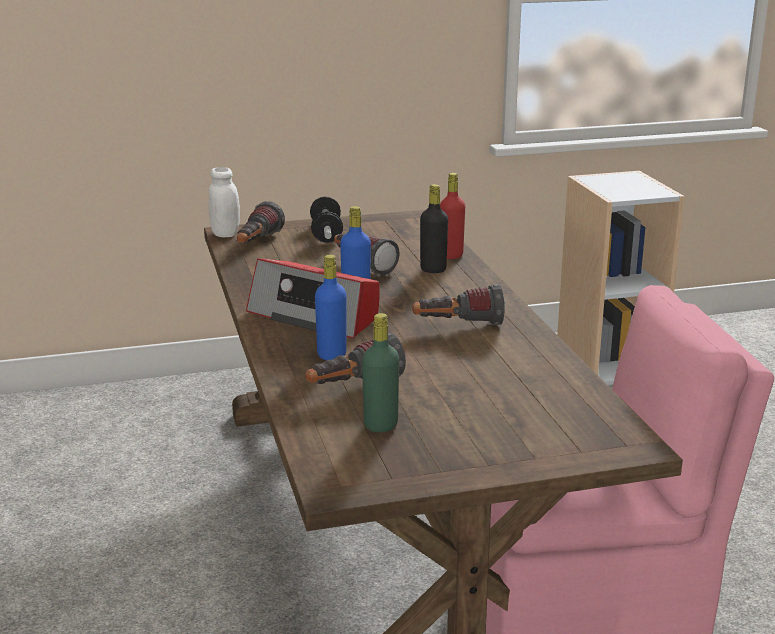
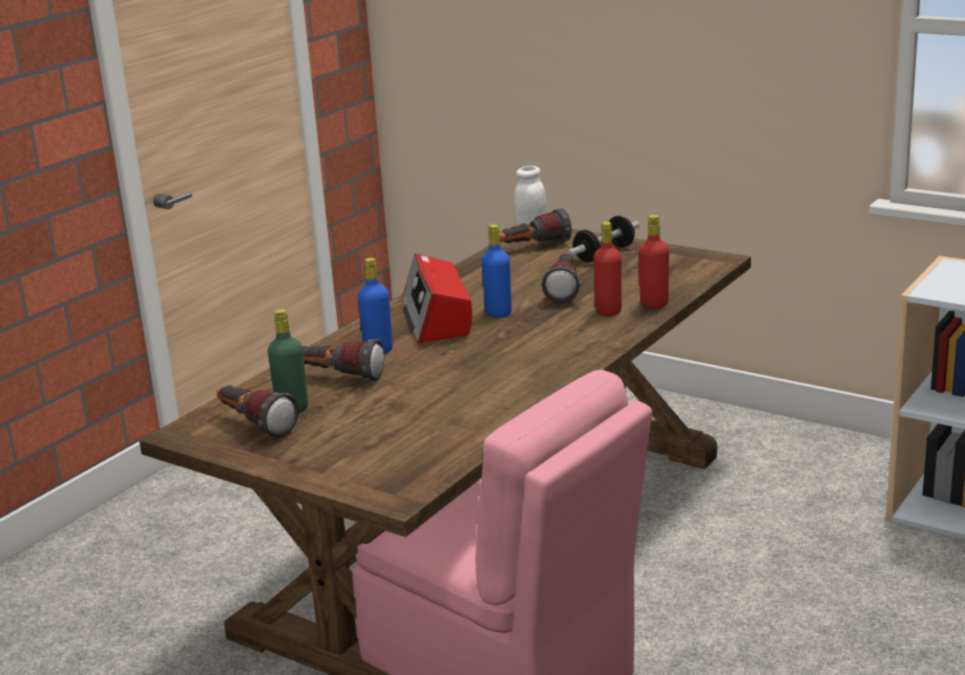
camera: 50 degrees right, 0 degrees up
flashlight [412,284,505,325] -> flashlight moved to [217,385,299,438]
black bottle [420,184,448,273] -> red bottle [594,221,622,316]

